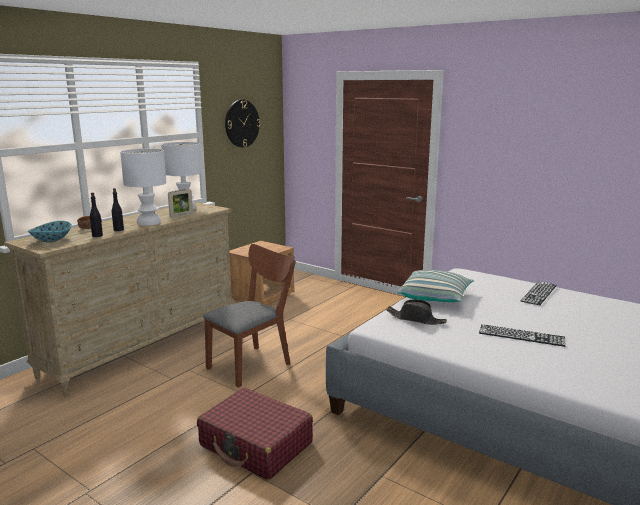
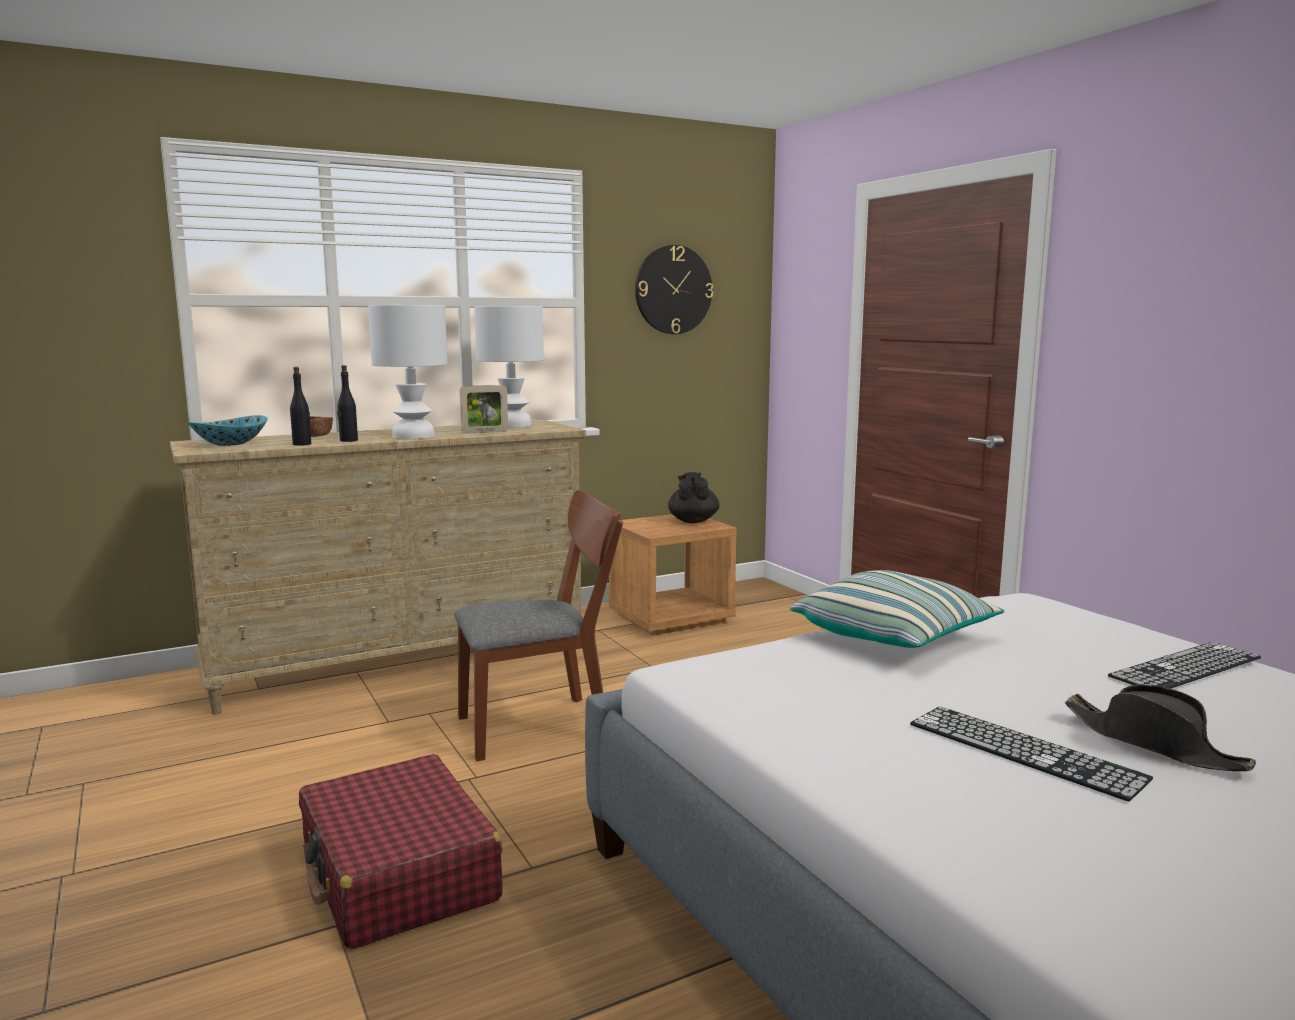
camera: 25 degrees right, 5 degrees down
black hat [387,299,447,325] -> black hat moved to [1064,684,1256,771]
none -> black teapot [668,472,719,523]

